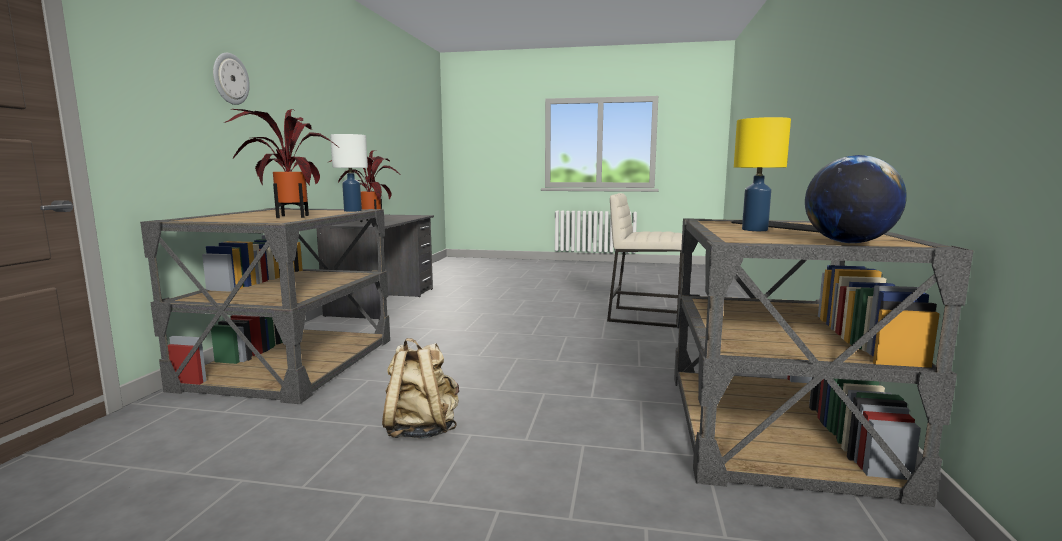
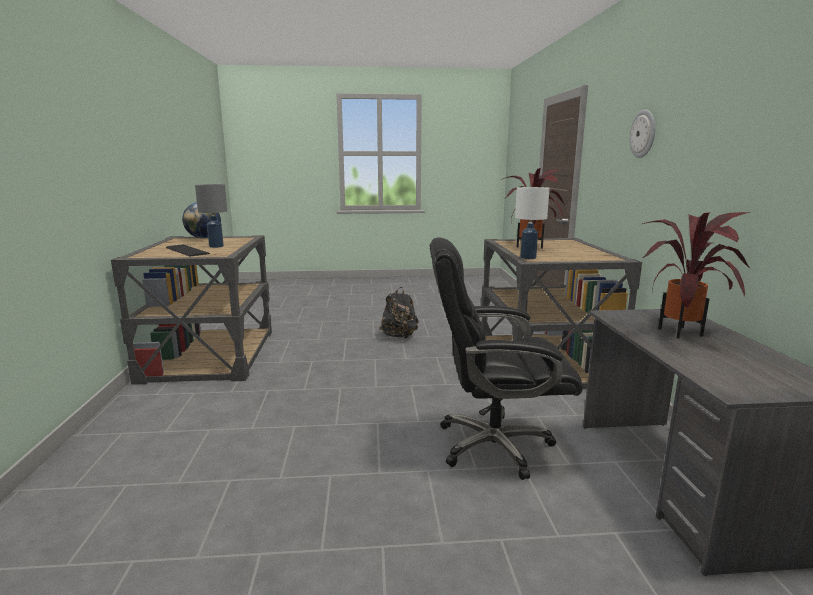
camera: 165 degrees right, 5 degrees up
beige backpack [382,338,459,439] -> black backpack [379,287,419,339]
beige stool [607,193,683,328] -> none
yellow table lamp [734,117,791,231] -> grey table lamp [195,184,227,248]
none -> black office chair [430,237,583,480]

